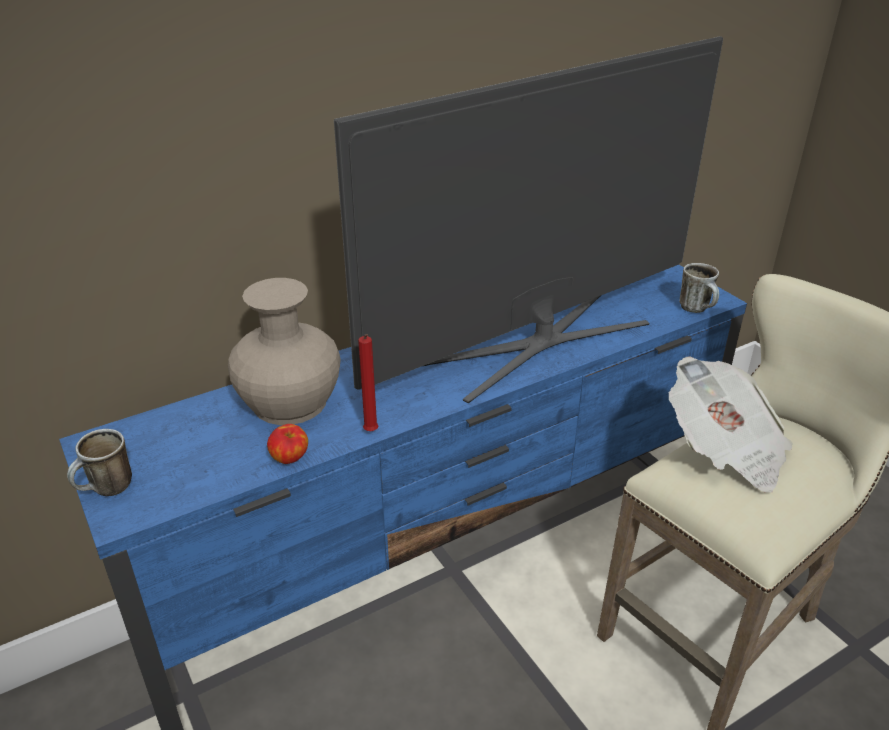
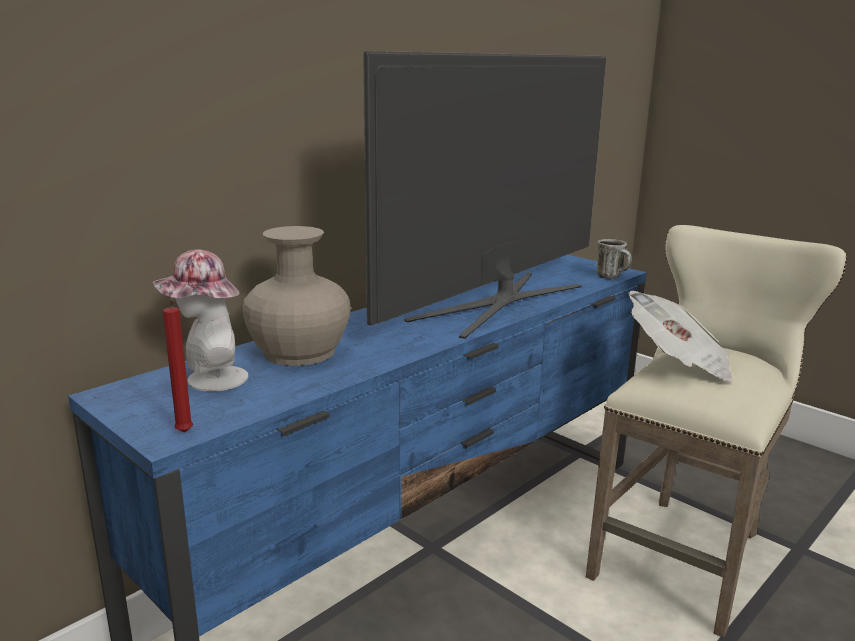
camera: 15 degrees left, 15 degrees down
mug [67,429,132,496] -> none
apple [267,424,308,464] -> none
red candle [358,334,378,431] -> red candle moved to [163,299,193,433]
none -> hat [153,249,248,392]

